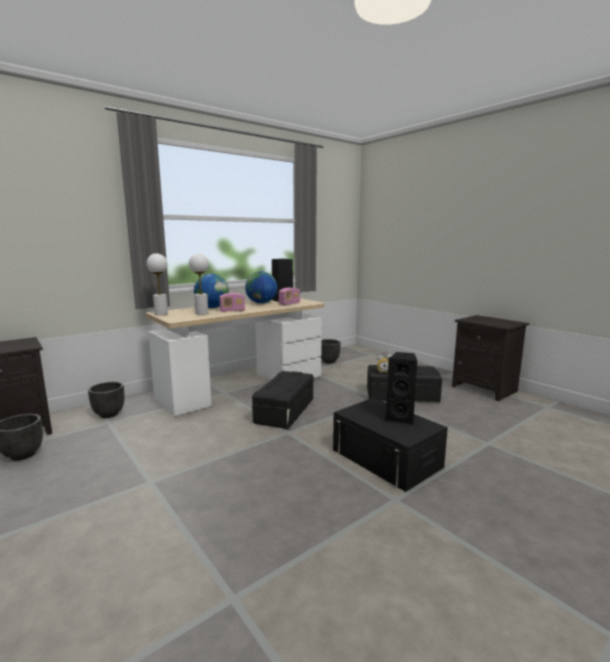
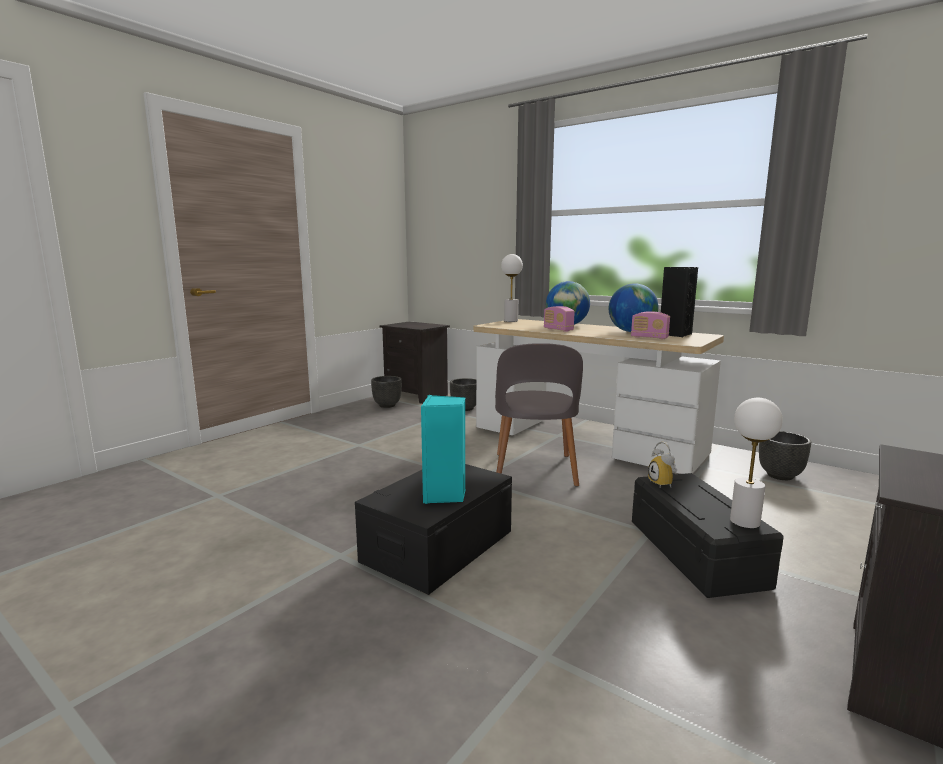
camera: 75 degrees right, 0 degrees up
white table lamp [189,253,209,315] -> white table lamp moved to [730,398,783,528]
black storage box [252,371,314,429] -> grey chair [495,343,583,486]
black speaker [385,352,417,425] -> turquoise speaker [421,395,466,504]

